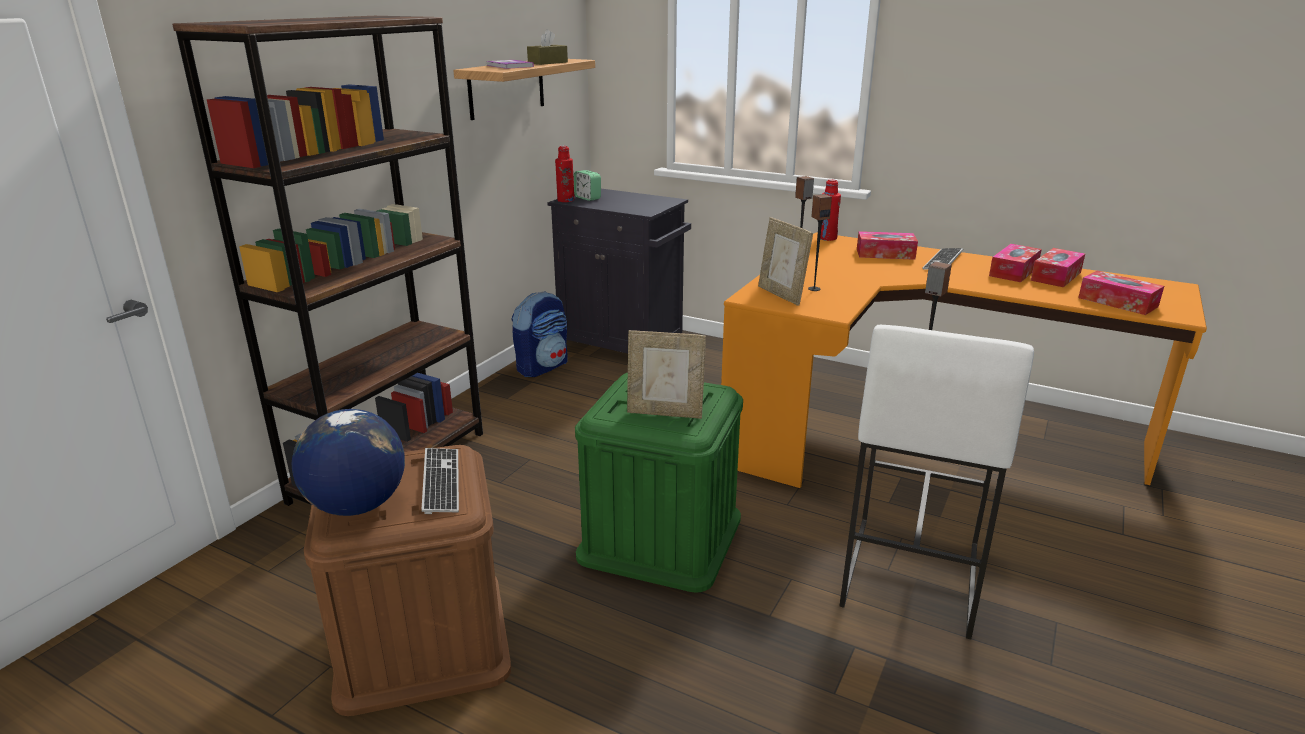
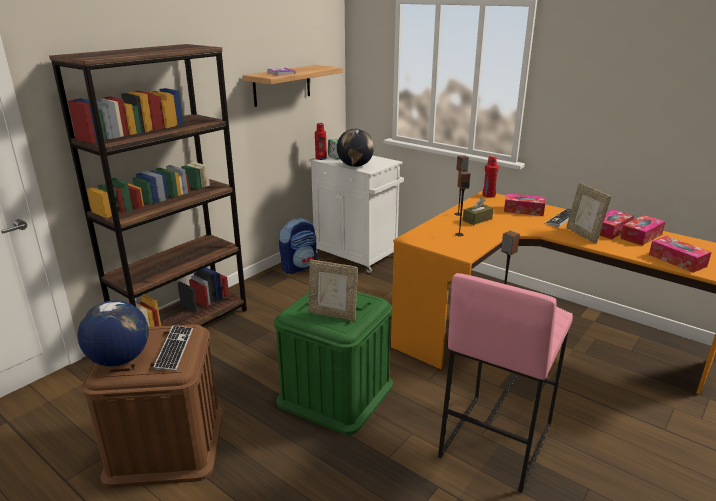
camera: 10 degrees right, 0 degrees up
brown tissue box [527,29,568,65] -> brown tissue box moved to [463,198,493,225]
black cabinet [547,189,691,353] -> white cabinet [309,153,404,273]
picture frame [758,217,813,306] -> picture frame moved to [566,183,611,244]
white stool [839,325,1034,639] -> pink stool [438,273,573,493]
none -> globe [337,129,374,167]

